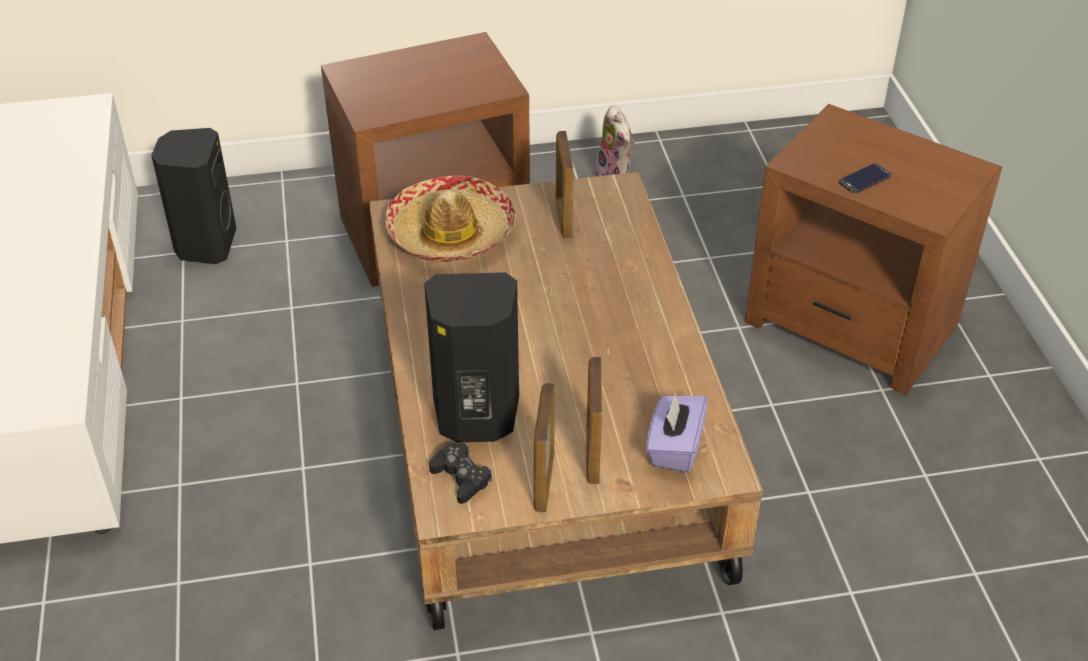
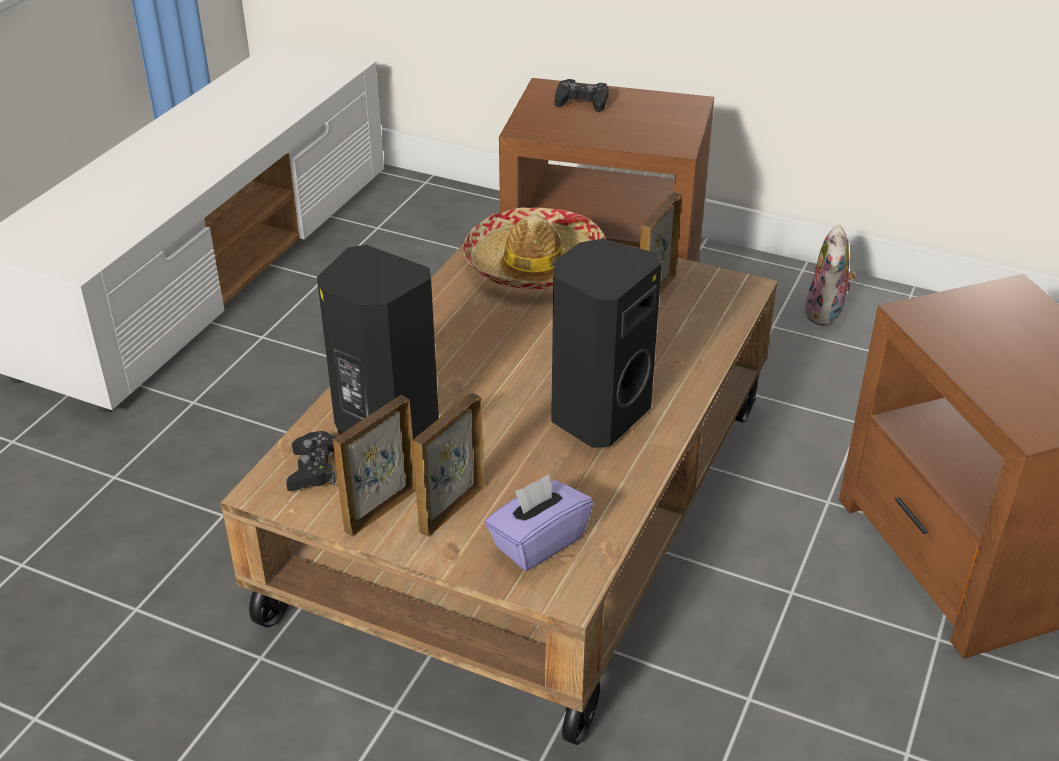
camera: 35 degrees right, 5 degrees down
black speaker [151,128,236,264] -> black speaker moved to [551,238,662,448]
phone [839,163,892,193] -> none
none -> black game controller [555,79,609,112]

